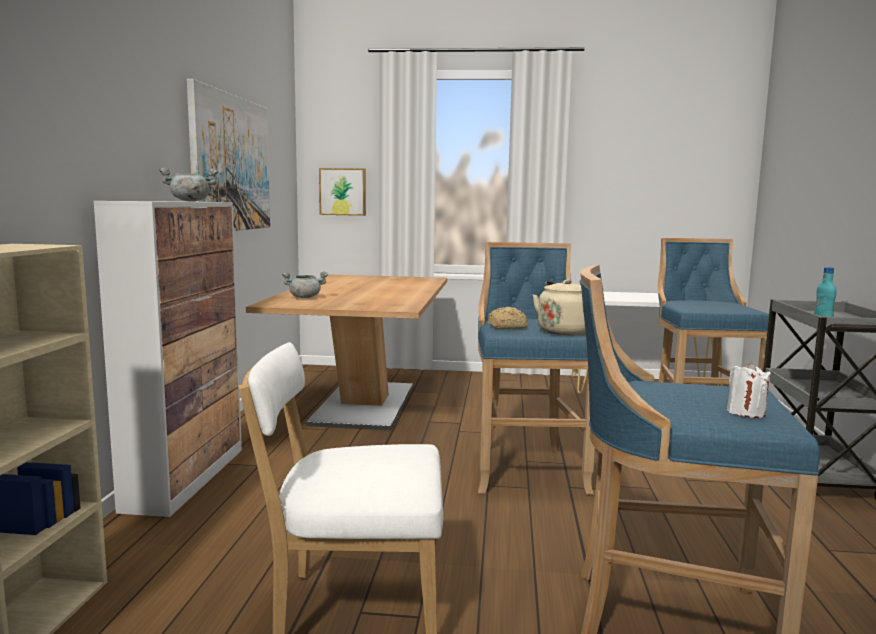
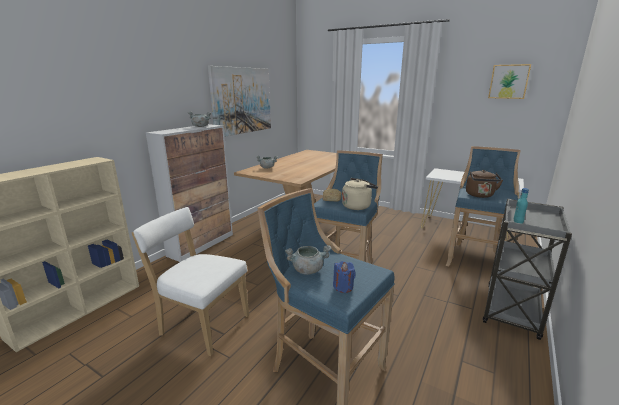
camera: 25 degrees right, 10 degrees up
picture [319,168,366,216] -> picture moved to [488,64,531,99]
white candle [727,362,771,418] -> blue candle [333,261,356,293]
none -> grey cooking pot [285,246,331,275]
none -> brown kettle [466,170,503,198]

